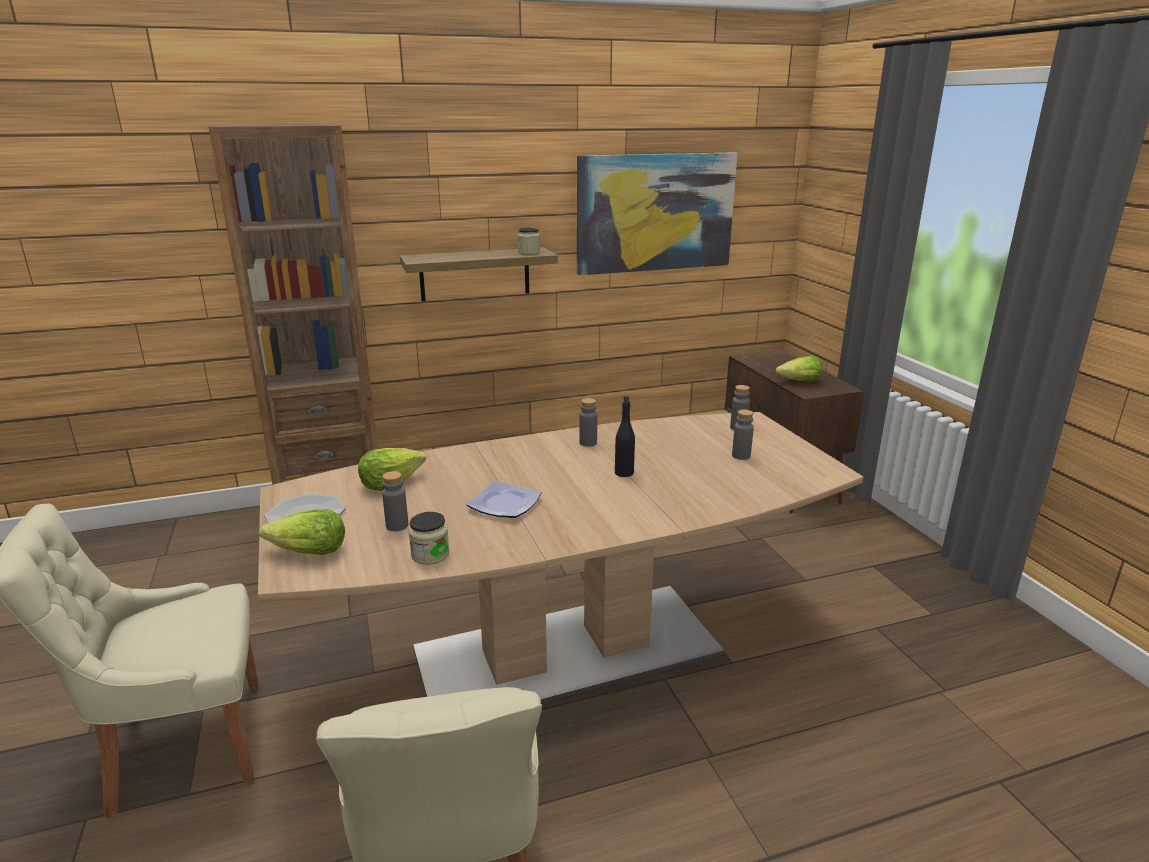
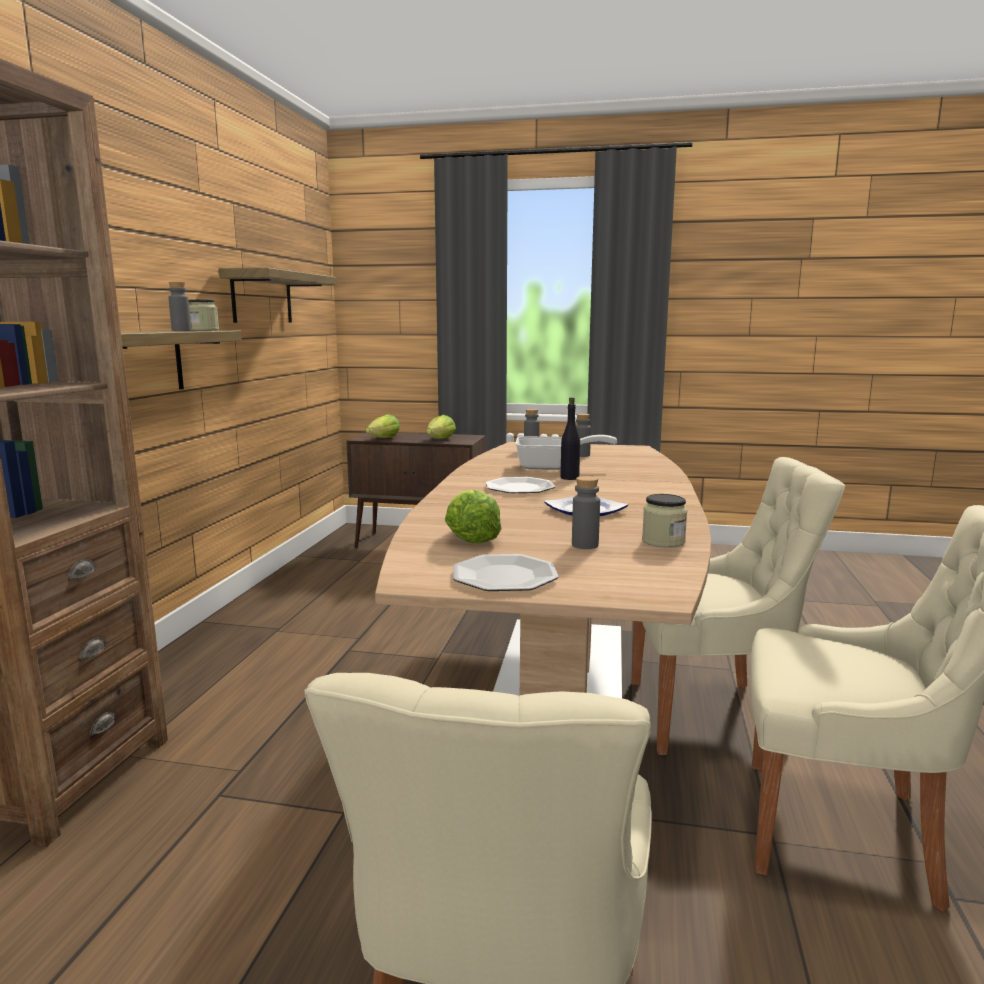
camera: 60 degrees left, 10 degrees down
lettuce [259,509,345,555] -> lettuce moved to [365,414,400,438]
picture [577,152,738,275] -> shelf [219,268,337,323]
grey bottle [579,398,597,447] -> grey bottle moved to [168,282,191,331]
none -> plate [485,477,556,493]
none -> frying pan [515,435,617,470]
none -> beige chair [631,457,845,755]

